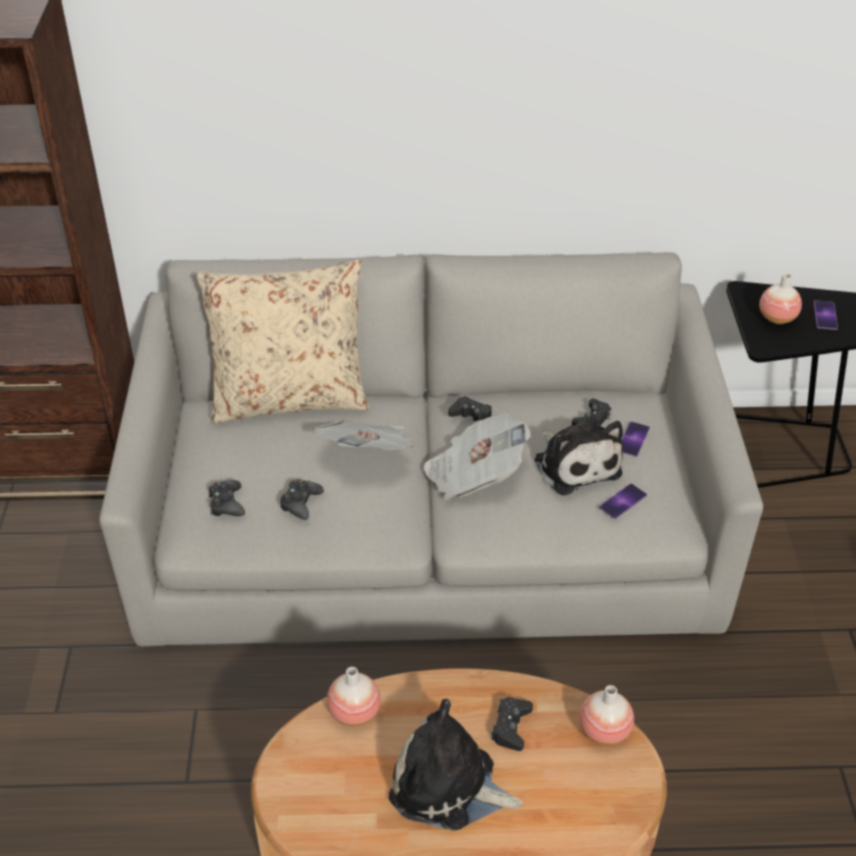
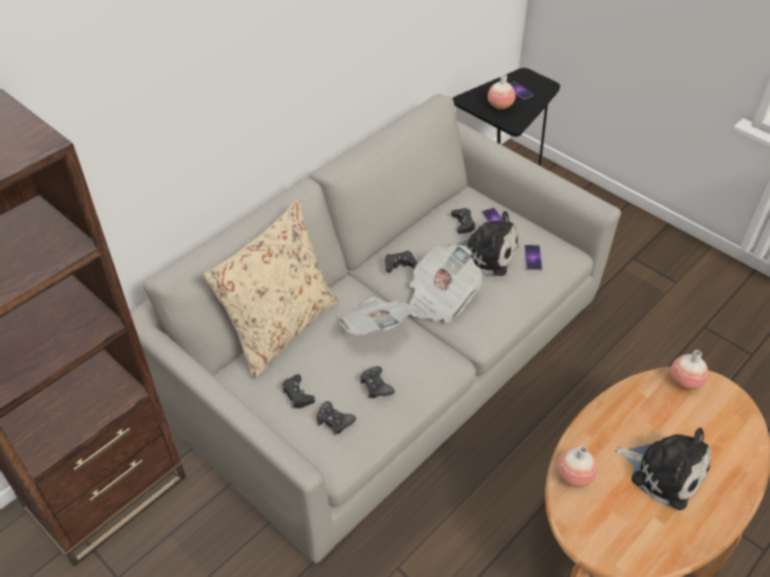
camera: 45 degrees left, 5 degrees up
plush toy [389,699,522,831] -> plush toy turned 120 degrees counterclockwise [615,428,711,510]
black game controller [490,697,533,751] -> black game controller moved to [282,374,315,409]

